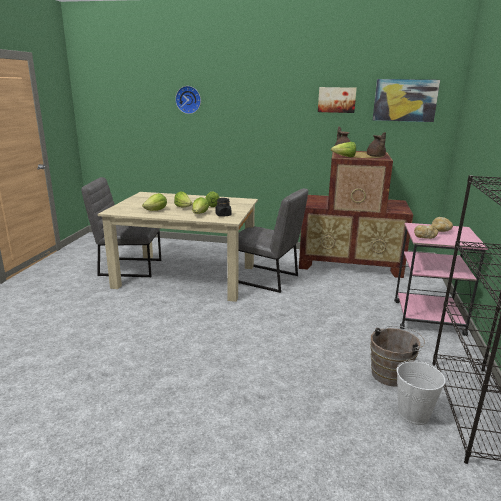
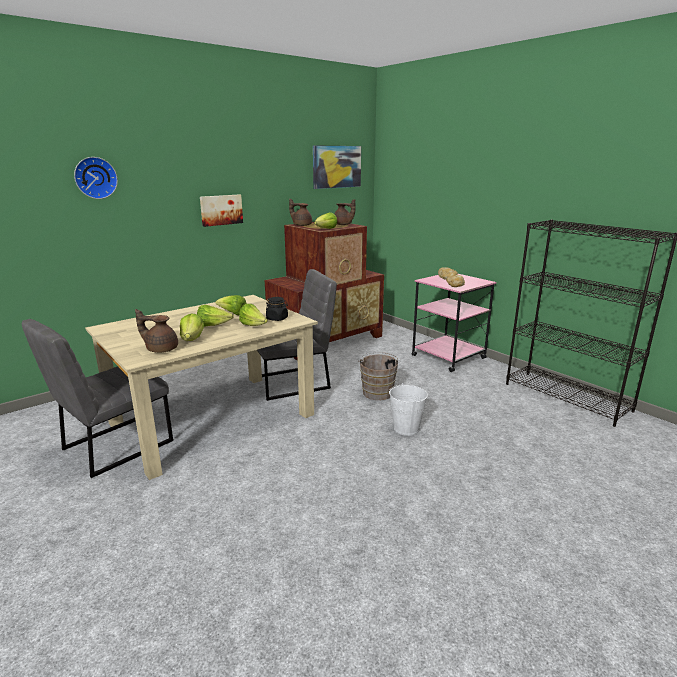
camera: 50 degrees left, 0 degrees up
picture [318,87,357,113] -> picture moved to [200,195,243,227]
brown bucket [370,326,425,387] -> brown bucket moved to [358,352,401,400]
white bucket [397,360,445,425] -> white bucket moved to [389,383,428,436]
none -> brown teapot [135,309,178,353]

